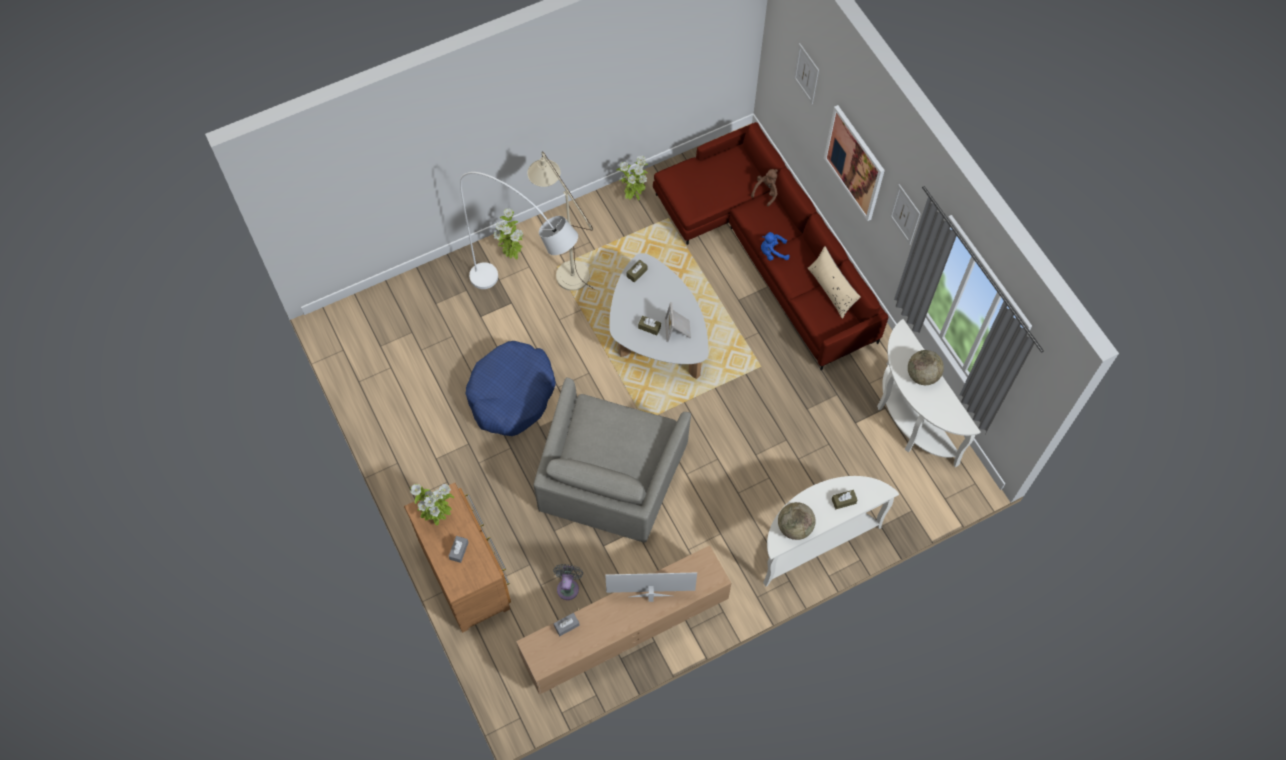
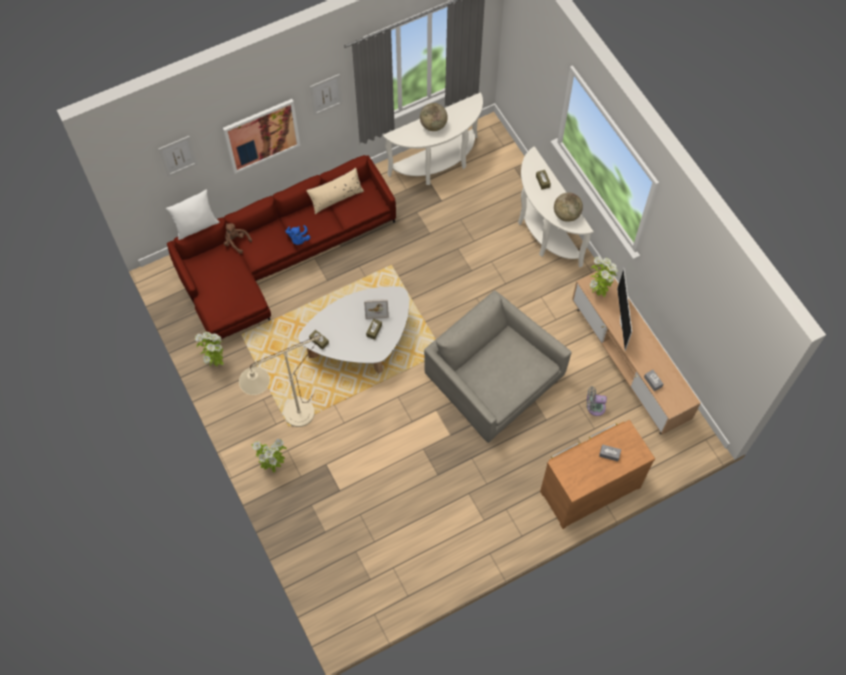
camera: 90 degrees left, 0 degrees up
potted plant [410,484,454,526] -> potted plant moved to [589,256,618,298]
white floor lamp [460,172,578,289] -> none
blue dog bed [465,341,556,436] -> none
grey armchair [533,378,691,543] -> grey armchair turned 150 degrees counterclockwise [424,291,572,443]
none -> white pillow [166,189,220,240]

